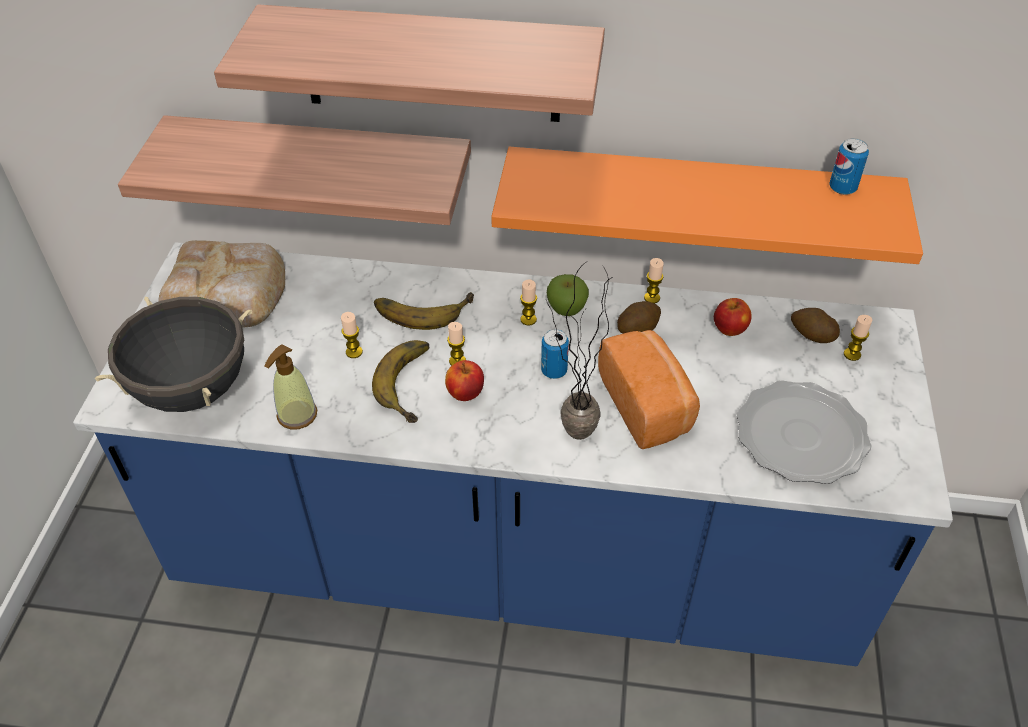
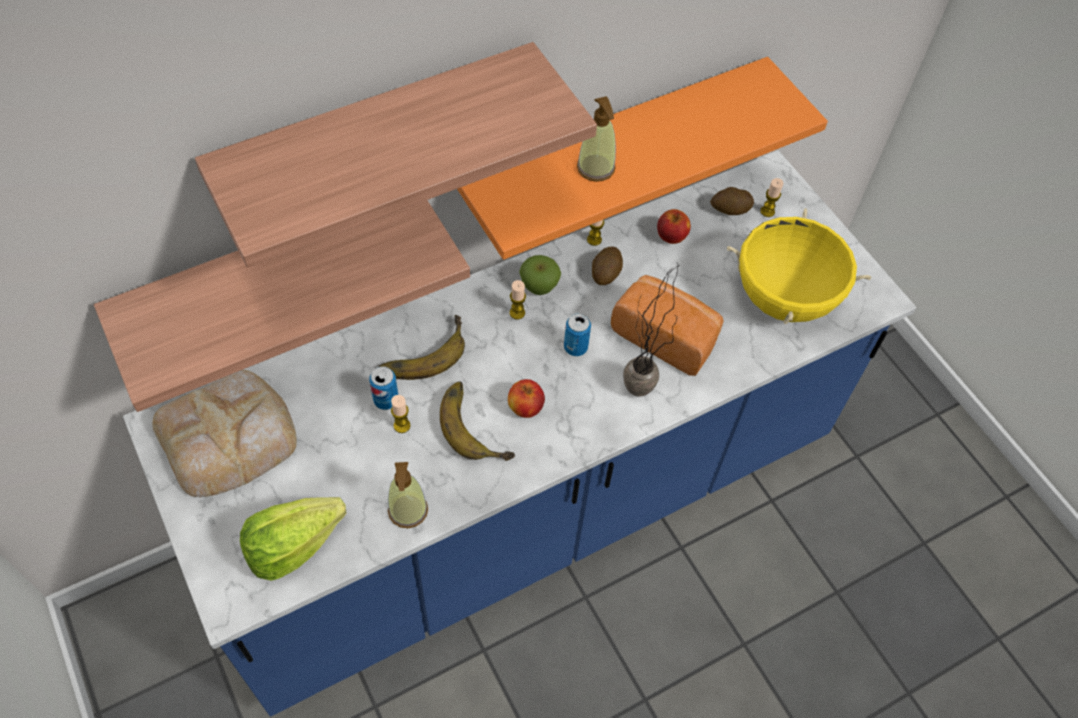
camera: 40 degrees left, 10 degrees up
black cooking pot [95,297,252,412] -> lettuce [240,497,346,581]
candle [447,322,466,366] -> none
plate [737,380,872,484] -> yellow cooking pot [727,208,871,324]
can [829,138,869,195] -> can moved to [369,366,398,410]
none -> soap dispenser [577,96,616,182]

